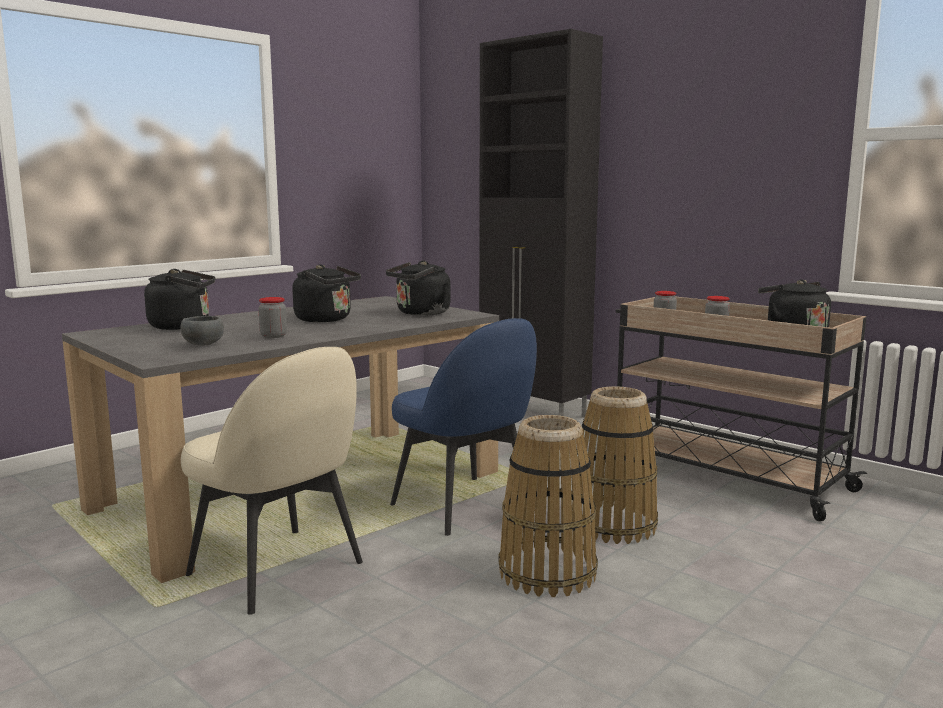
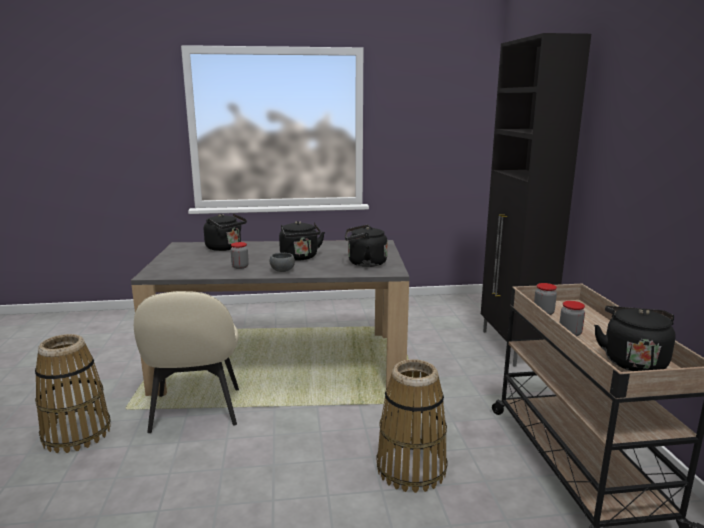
camera: 40 degrees right, 5 degrees up
grey bowl [180,316,224,346] -> grey bowl moved to [270,253,295,272]
blue chair [390,318,537,536] -> none
basket [498,415,598,597] -> basket moved to [35,334,111,453]

